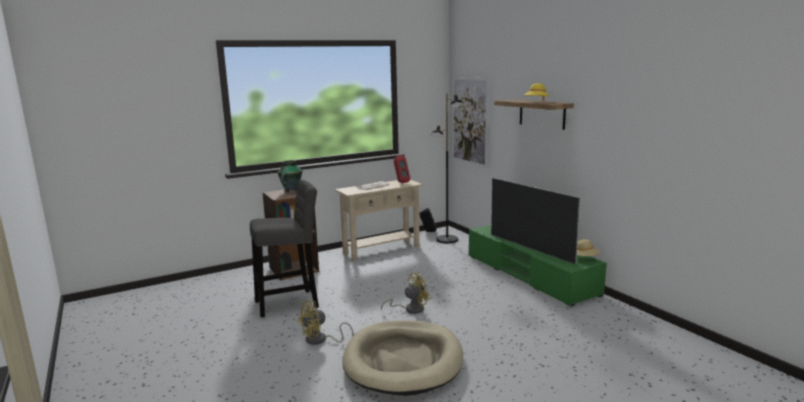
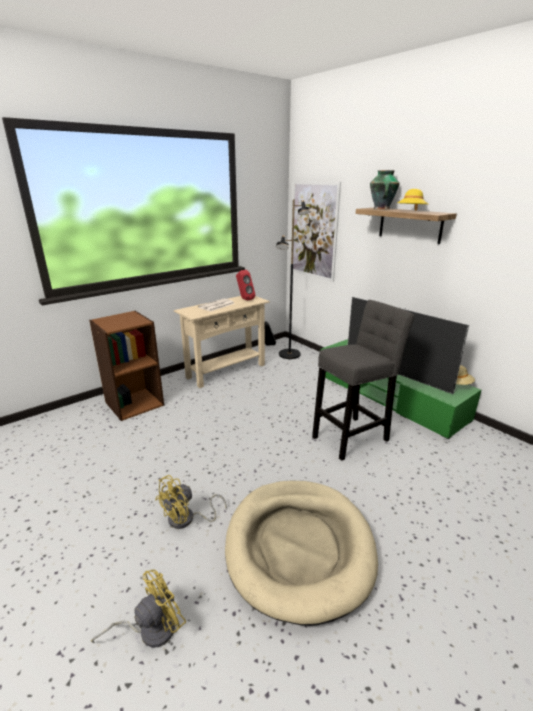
camera: 10 degrees left, 10 degrees up
grey stool [250,179,319,318] -> grey stool moved to [312,300,415,461]
vase [278,160,302,193] -> vase moved to [370,170,400,209]
yellow fan [381,272,431,314] -> yellow fan moved to [91,569,186,648]

